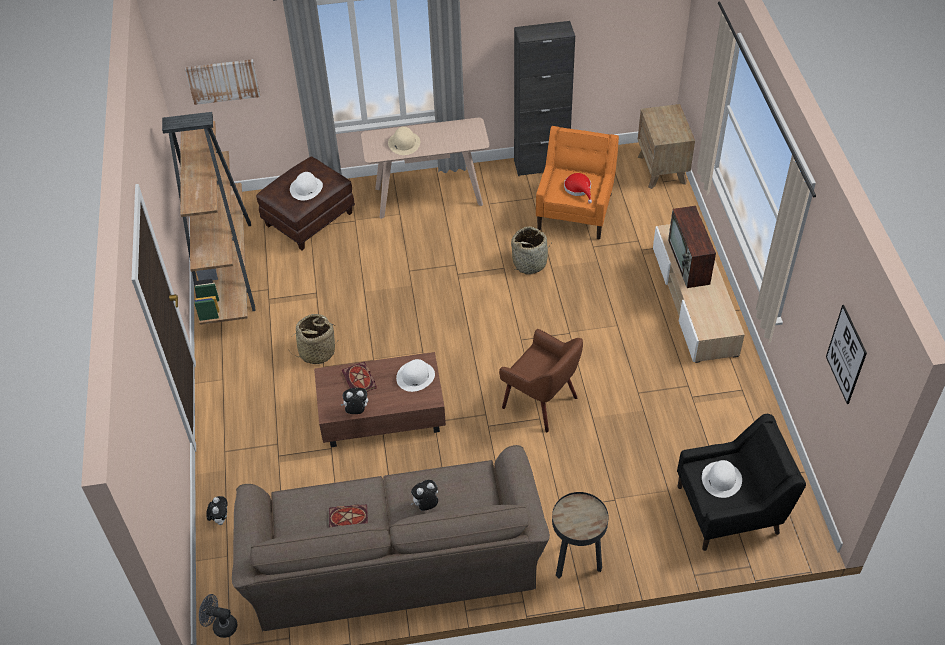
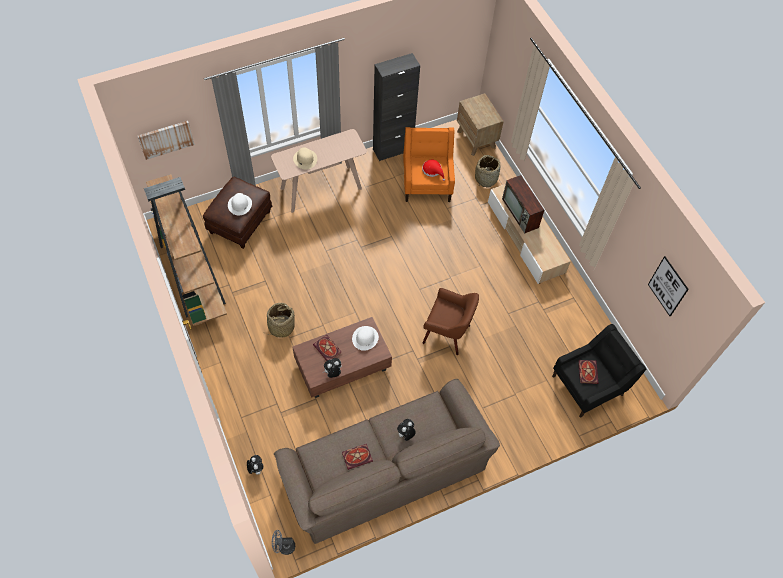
camera: 20 degrees left, 10 degrees up
basket [511,226,551,275] -> basket moved to [475,155,500,187]
black side table [552,492,608,578] -> none
white hat [702,460,742,498] -> book [579,360,599,384]

